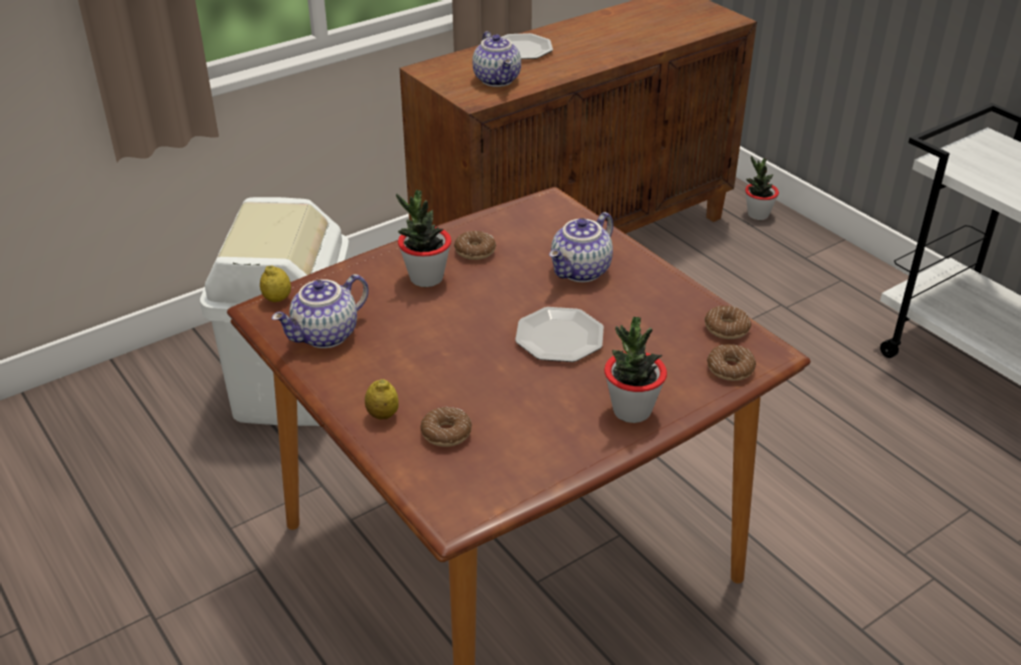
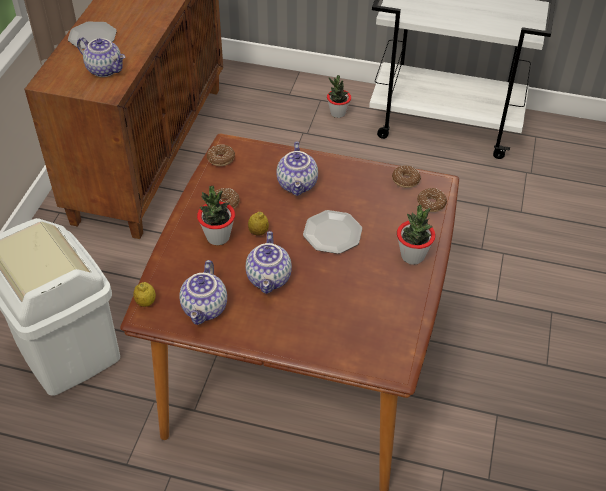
camera: 40 degrees left, 10 degrees up
lemon [365,379,399,419] -> lemon moved to [248,212,269,236]
donut [421,407,472,447] -> donut moved to [207,145,235,166]
potted plant [745,156,779,220] -> potted plant moved to [327,75,351,118]
none -> teapot [246,231,292,294]

